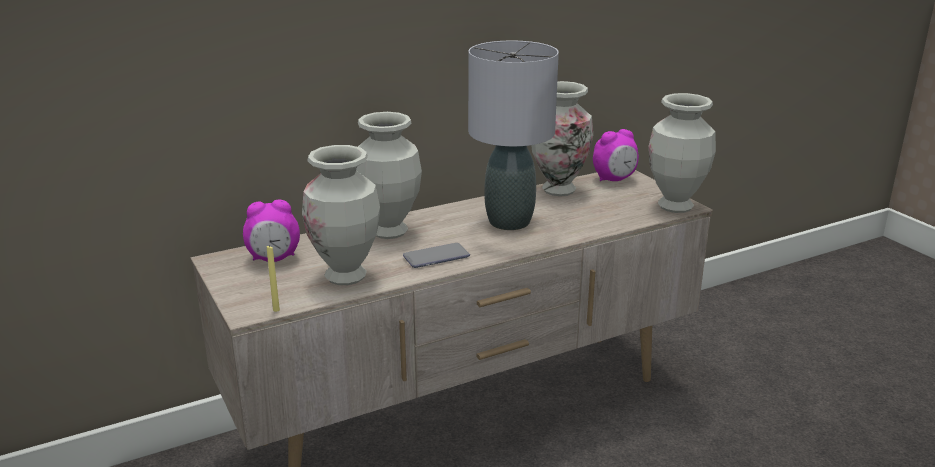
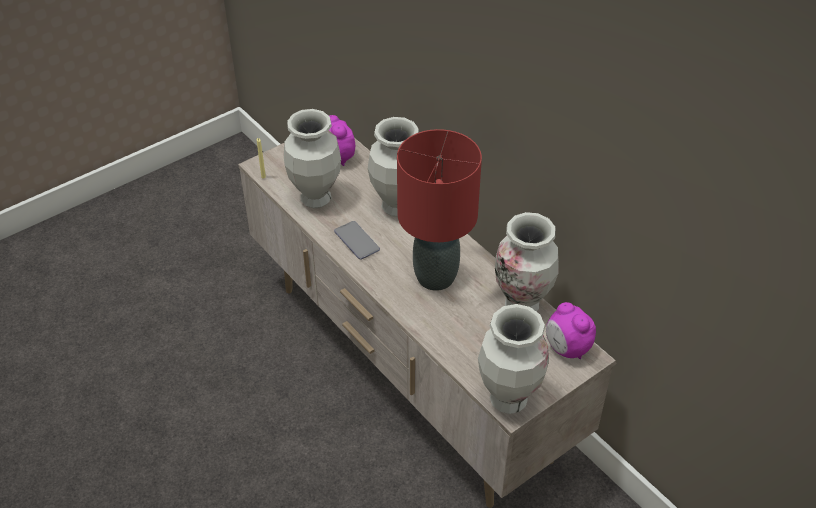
camera: 80 degrees right, 20 degrees up
grey table lamp [468,41,559,230] -> red table lamp [397,129,482,291]

